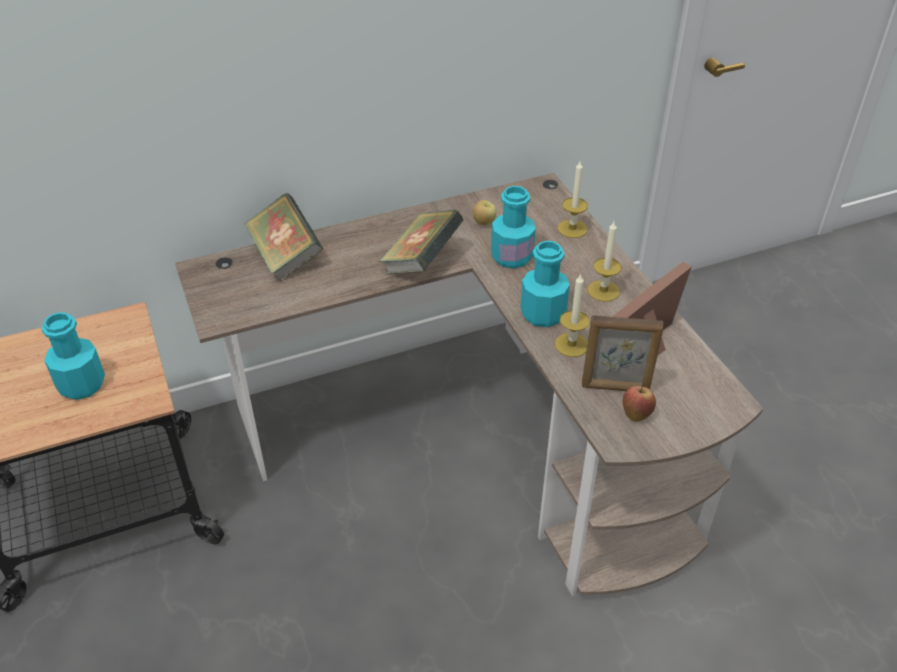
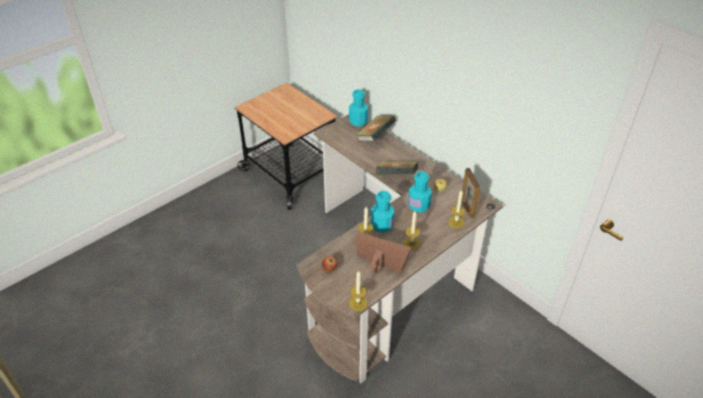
camera: 70 degrees right, 0 degrees up
turquoise bottle [42,312,105,400] -> turquoise bottle moved to [349,89,368,126]
picture frame [582,315,664,391] -> picture frame moved to [462,168,481,218]
none -> candle [349,270,367,311]

